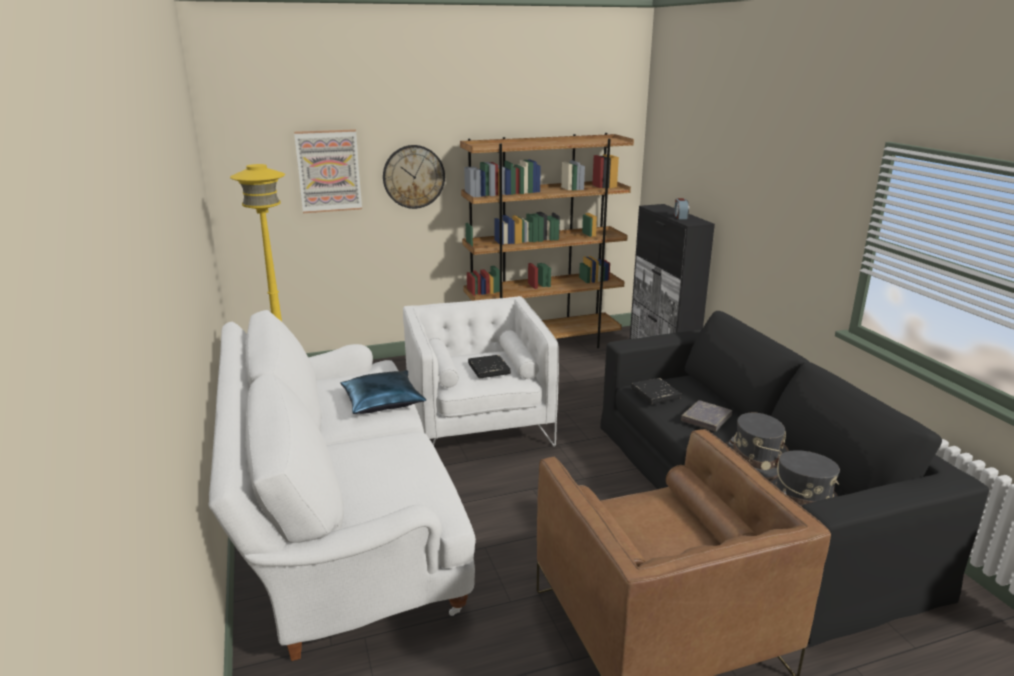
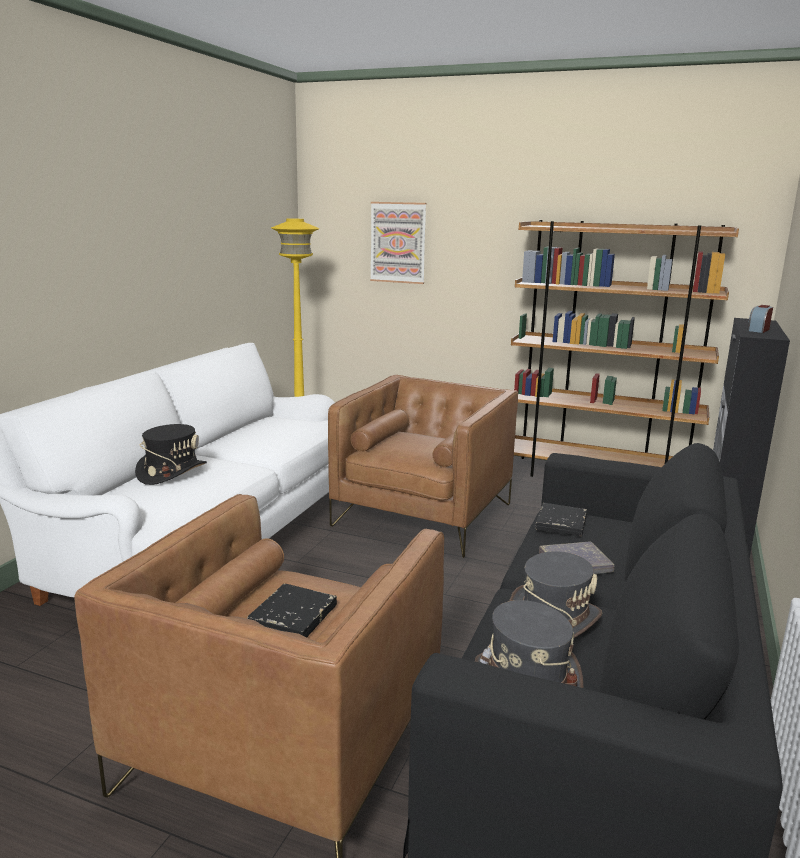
camera: 40 degrees right, 5 degrees down
blue pillow [341,370,426,414] -> none
wall clock [383,145,445,209] -> none
white armchair [403,296,559,446] -> brown armchair [328,375,518,558]
black book [468,355,511,378] -> black book moved to [247,584,337,637]
none -> black hat [135,424,207,485]

